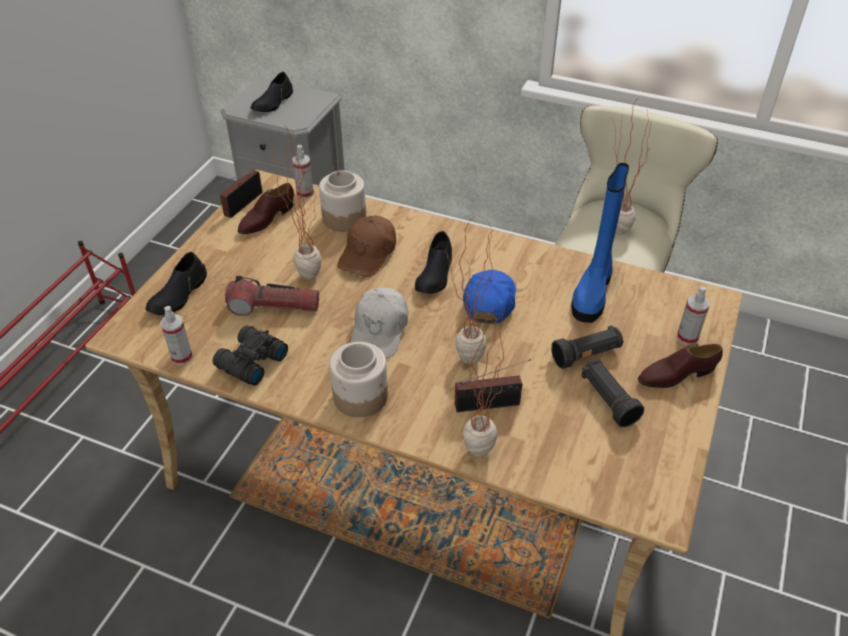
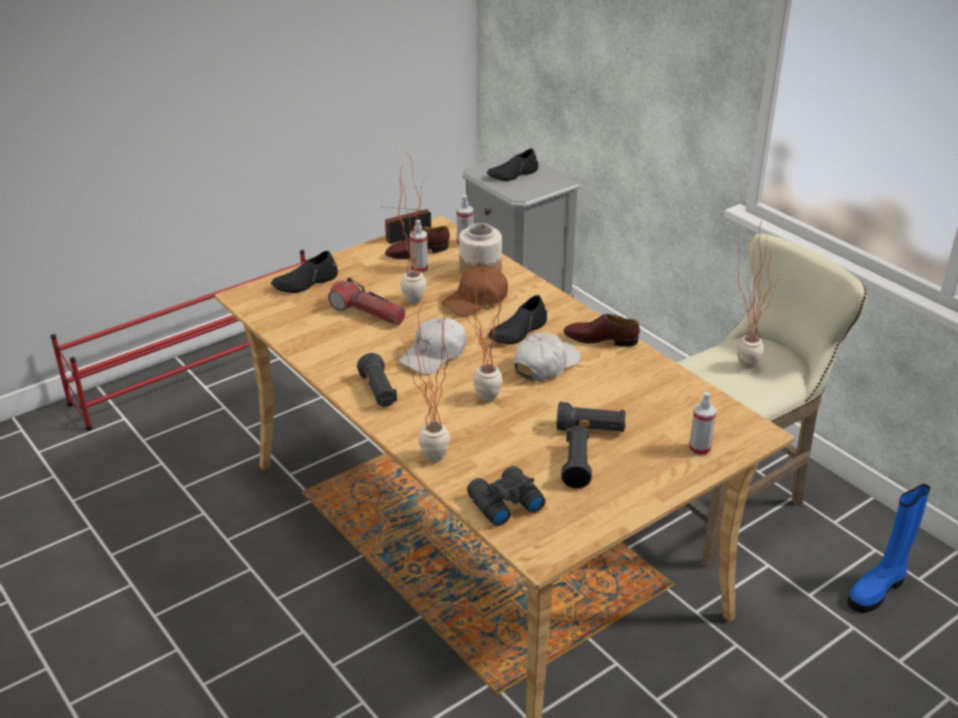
camera: 30 degrees right, 10 degrees down
spray bottle [160,306,193,365] -> spray bottle moved to [410,220,428,273]
black binoculars [213,325,288,386] -> black binoculars moved to [467,466,545,526]
jar [329,342,388,417] -> black flashlight [357,353,397,407]
radio [455,359,531,412] -> none
blue cap [463,270,516,323] -> white cap [514,333,580,381]
blue boot [571,163,629,323] -> blue boot moved to [847,484,930,613]
brown shoe [638,344,723,388] -> brown shoe moved to [564,314,640,347]

